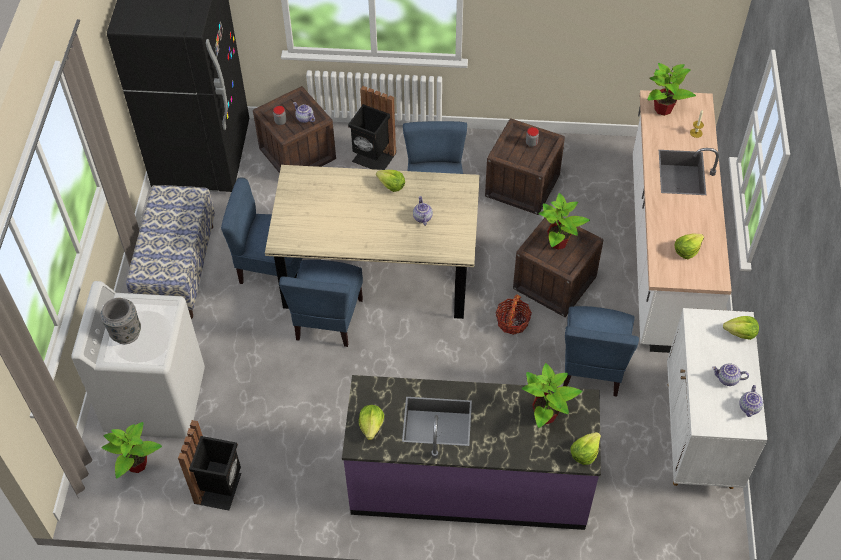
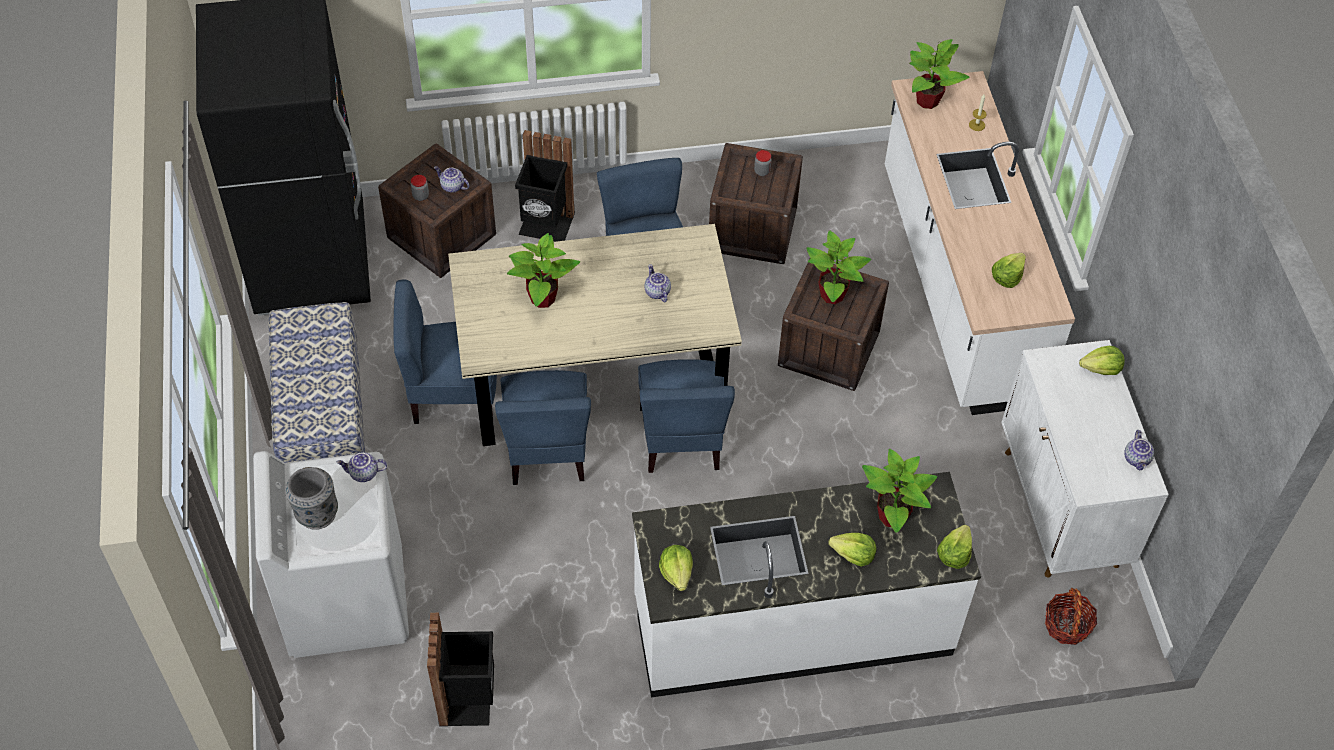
camera: 15 degrees left, 0 degrees up
potted plant [101,422,162,478] -> potted plant moved to [507,233,580,308]
purple counter [342,375,601,530] -> white counter [632,472,981,697]
lettuce [376,170,405,192] -> lettuce moved to [828,533,877,567]
basket [495,294,532,335] -> basket moved to [1045,588,1097,645]
blue chair [563,306,639,397] -> blue chair moved to [638,359,735,473]
teapot [712,363,749,386] -> teapot moved to [336,452,387,482]

